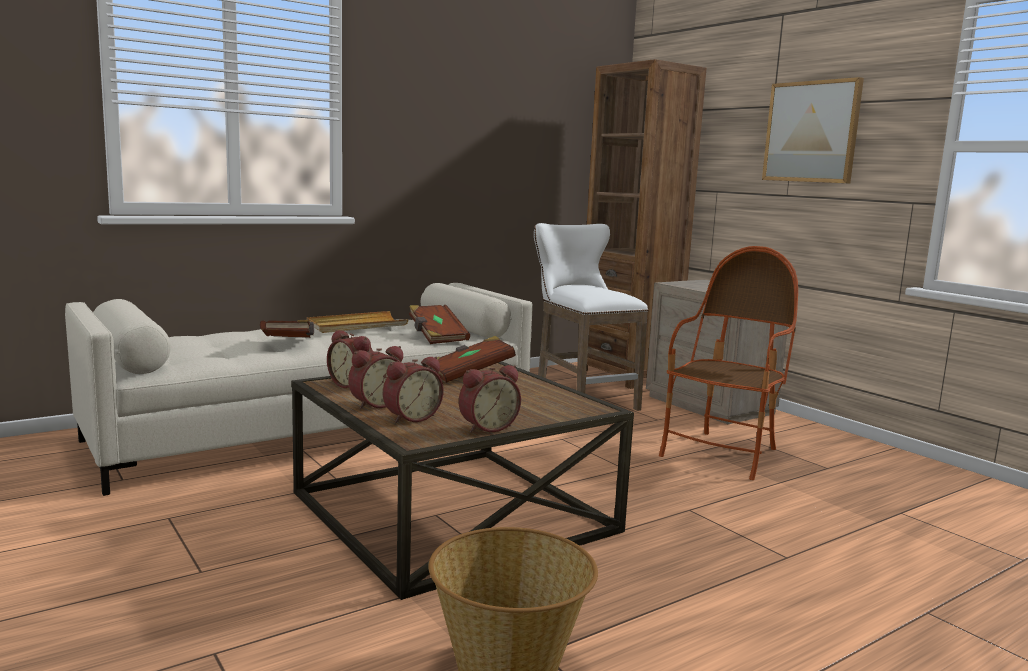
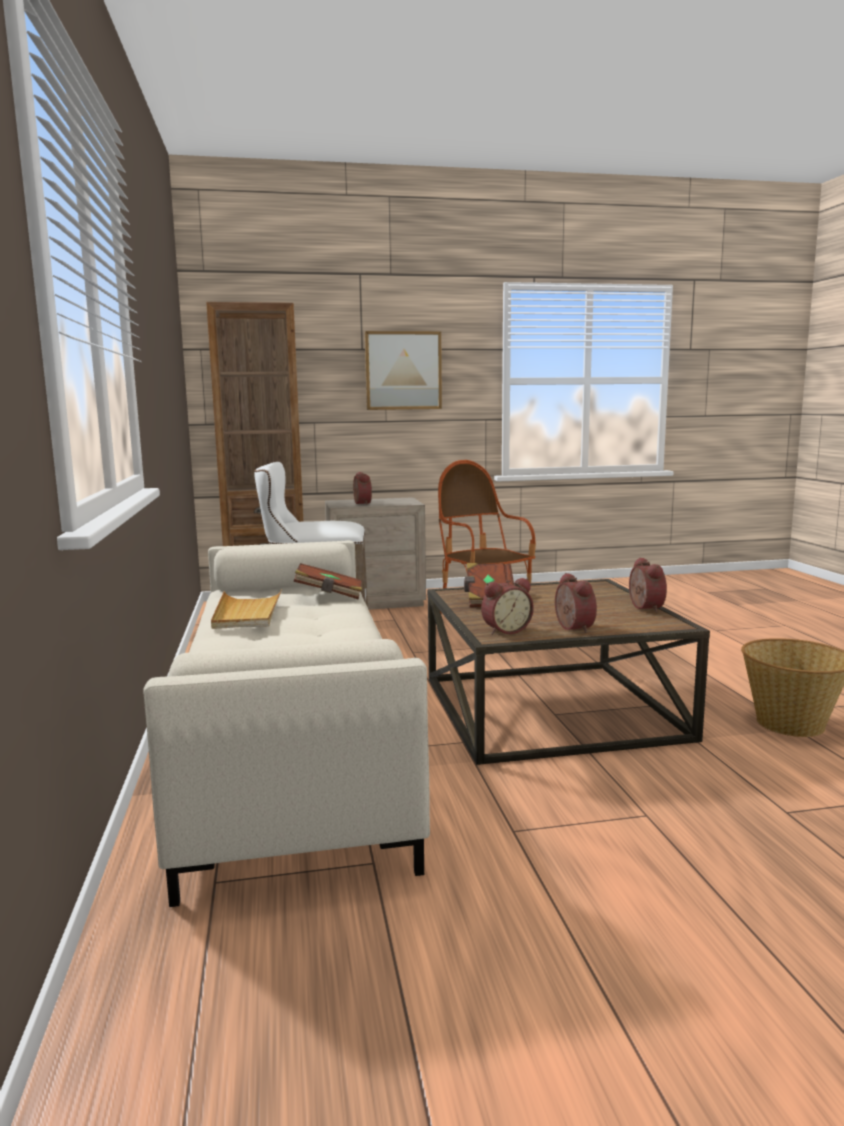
camera: 65 degrees left, 0 degrees up
brown book [260,320,314,338] -> none
alarm clock [383,357,444,423] -> alarm clock moved to [353,472,372,505]

